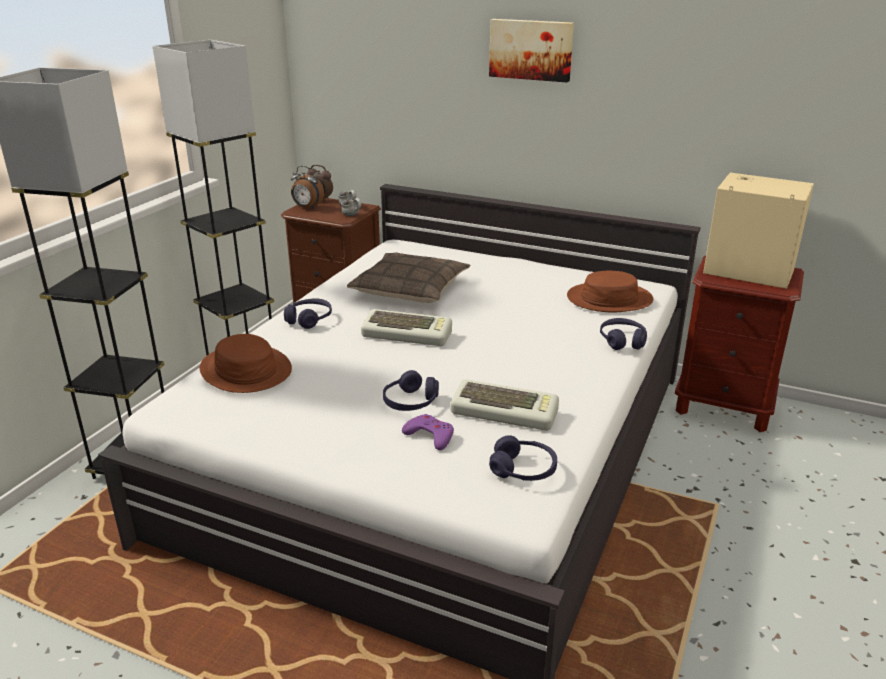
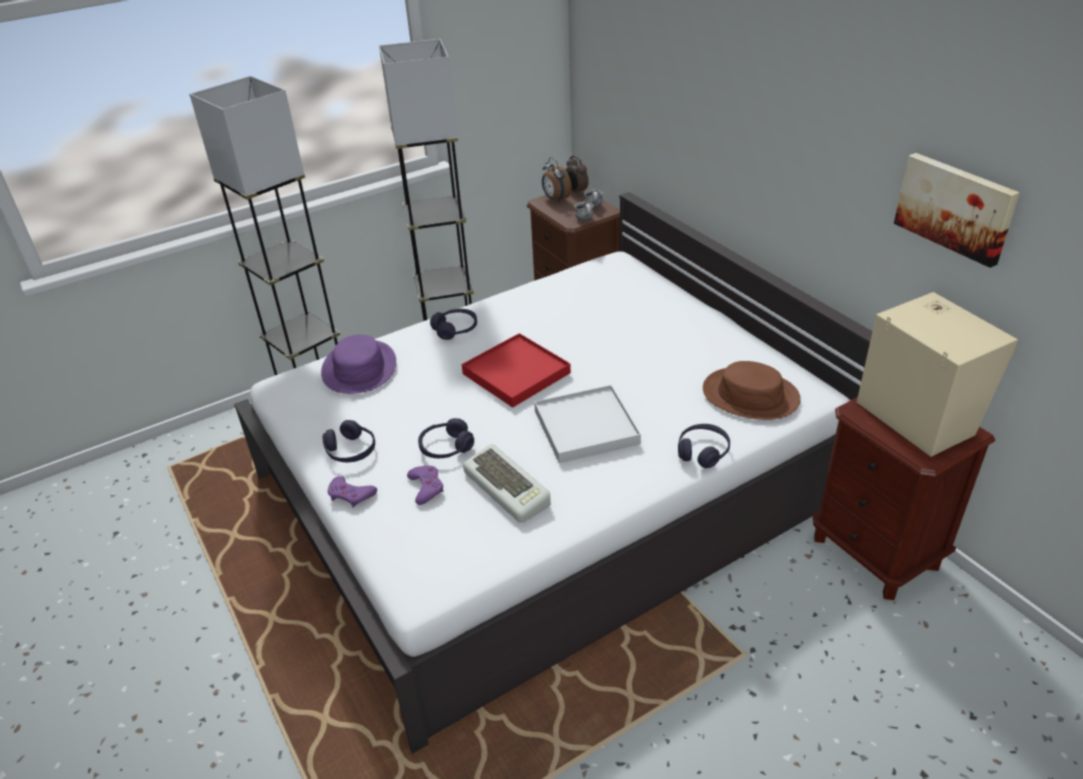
camera: 35 degrees right, 10 degrees up
brown hat [200,334,292,393] -> purple hat [321,334,396,394]
pillow [347,253,470,303] -> none
keyboard [361,309,452,346] -> red tray [462,333,571,408]
picture [489,19,574,82] -> picture moved to [894,153,1020,268]
purple headphones [489,435,557,481] -> purple headphones moved to [322,420,375,462]
none -> purple game controller [328,476,377,508]
none -> white tray [534,385,641,463]

